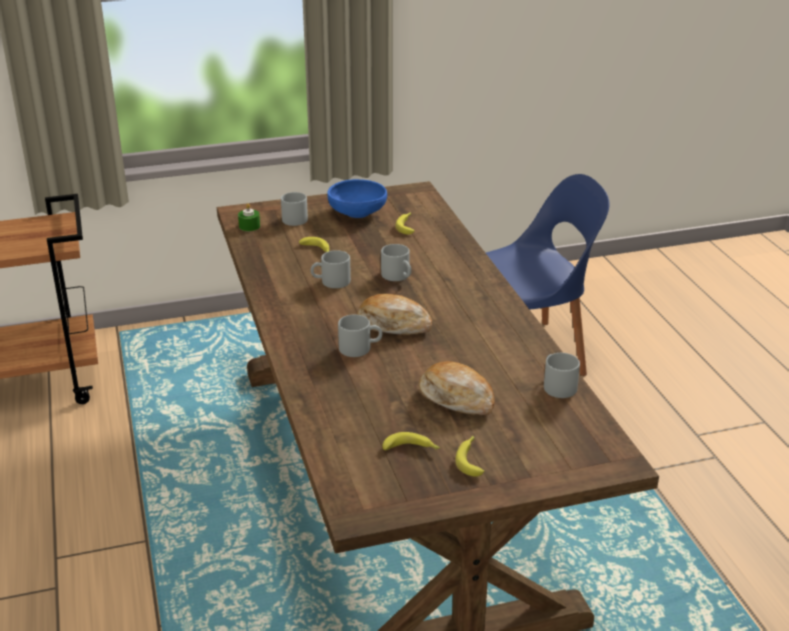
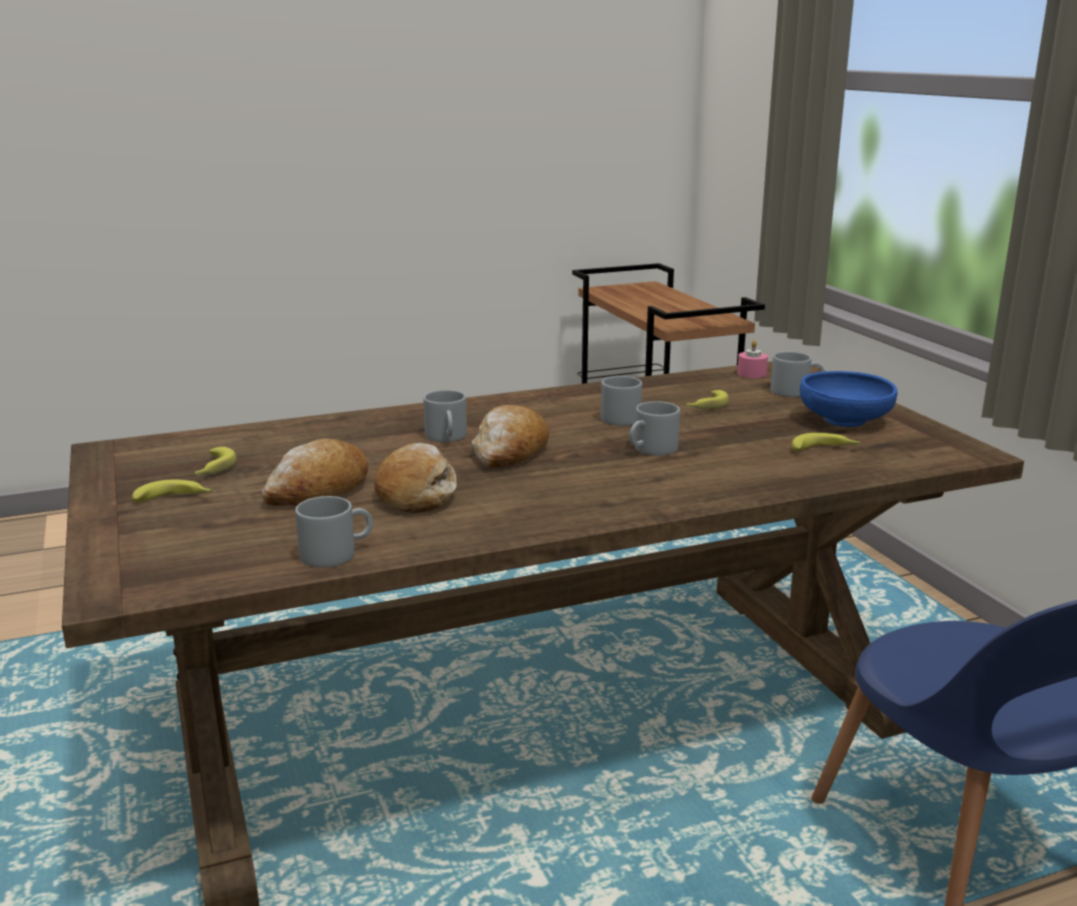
camera: 85 degrees right, 10 degrees down
green candle [238,203,260,231] -> pink candle [737,340,768,378]
none -> bread [374,443,457,513]

